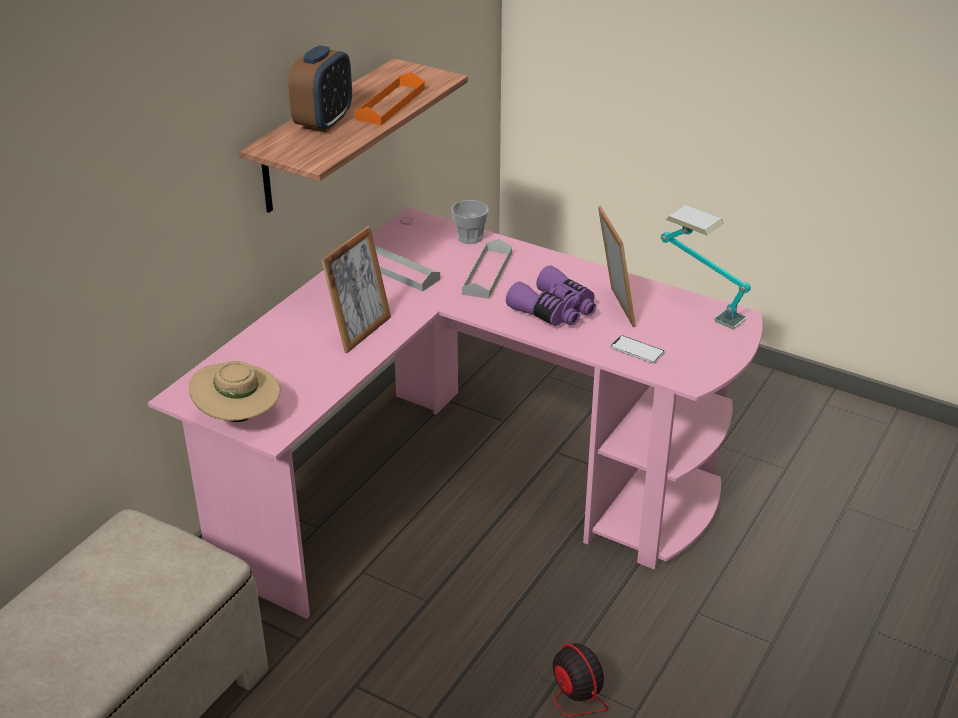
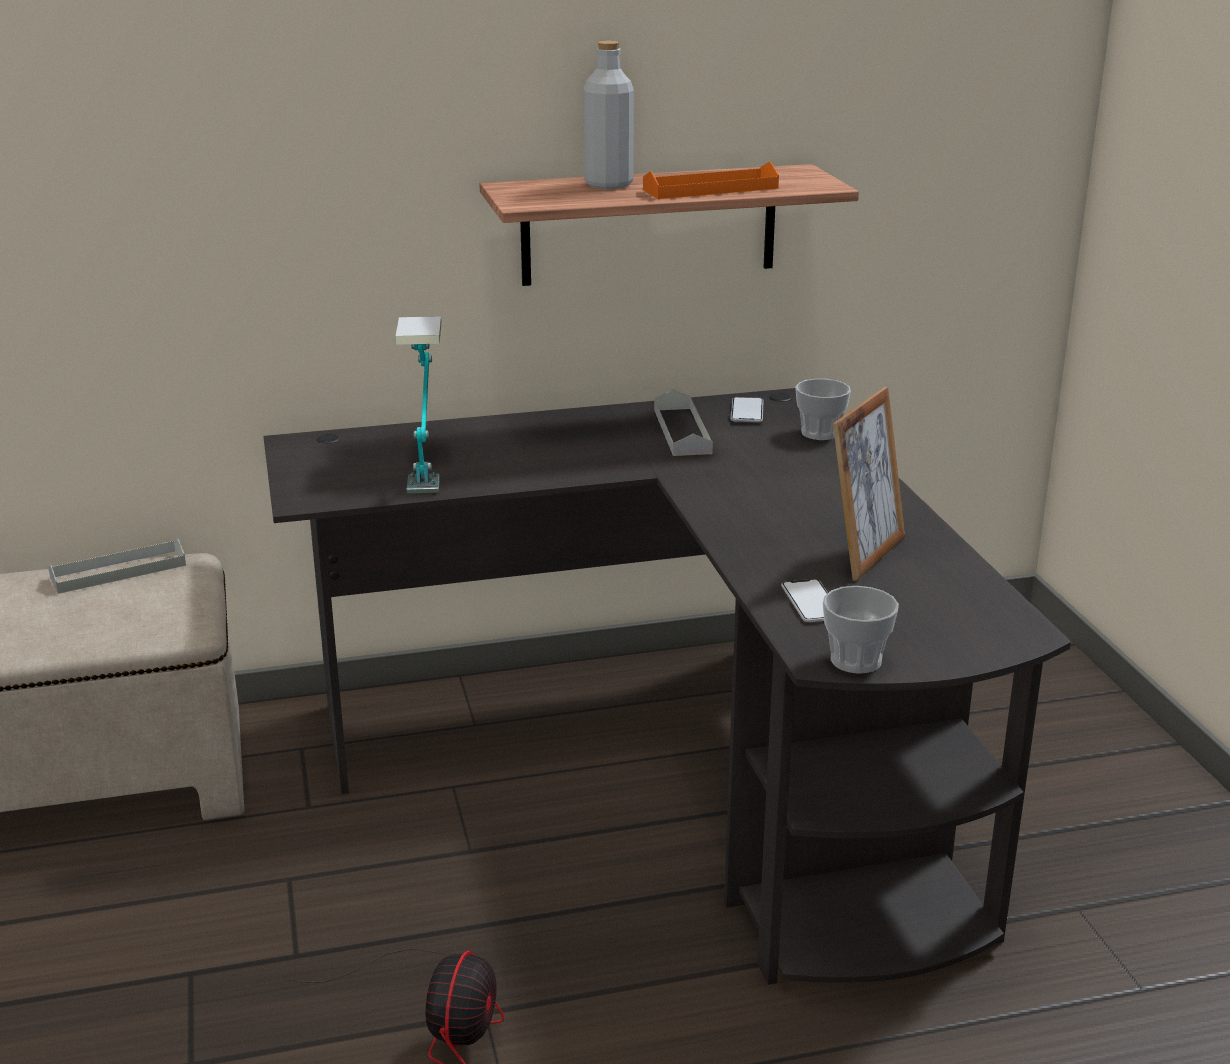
camera: 45 degrees right, 10 degrees down
pink desk [148,207,763,619] -> black desk [263,388,1071,985]
beige hat [189,361,280,422] -> none
alarm clock [288,45,352,132] -> grey bottle [584,41,634,189]
picture frame [321,226,391,353] -> none
grey tray [462,239,512,299] -> grey tray moved to [48,539,186,594]
purple binoculars [506,265,596,326] -> none
table lamp [661,205,751,329] -> table lamp moved to [395,316,442,493]
none -> phone [731,397,764,422]
none -> cup [823,586,899,674]

